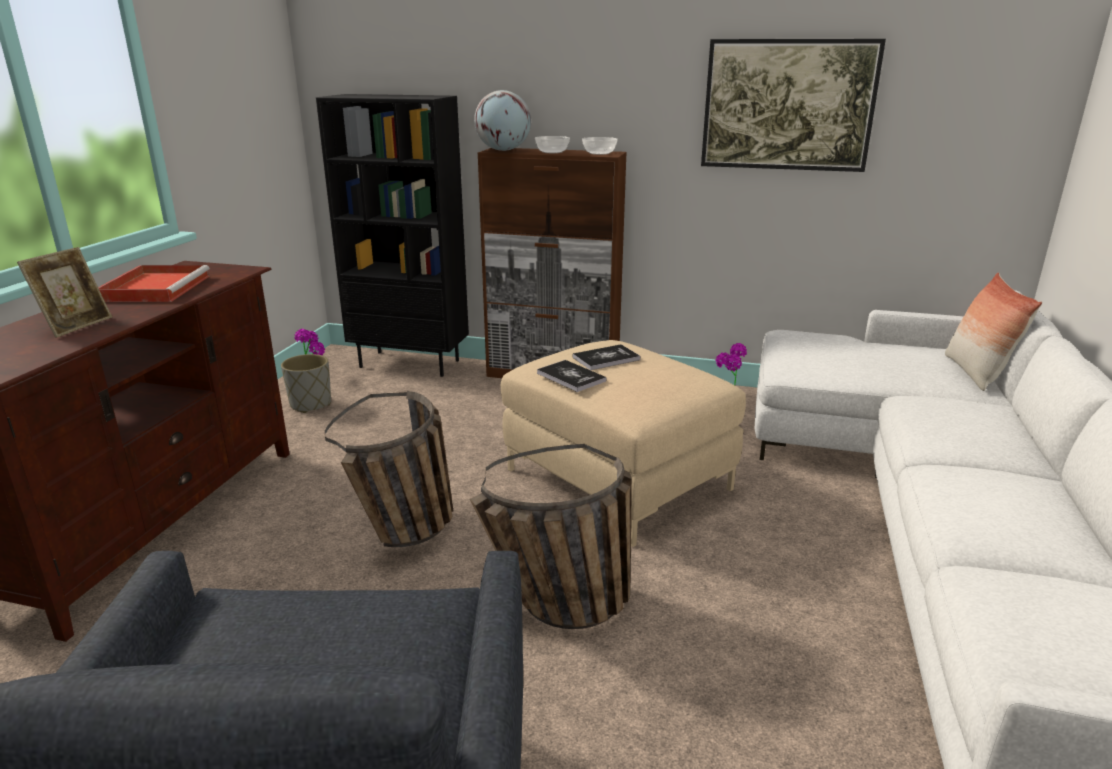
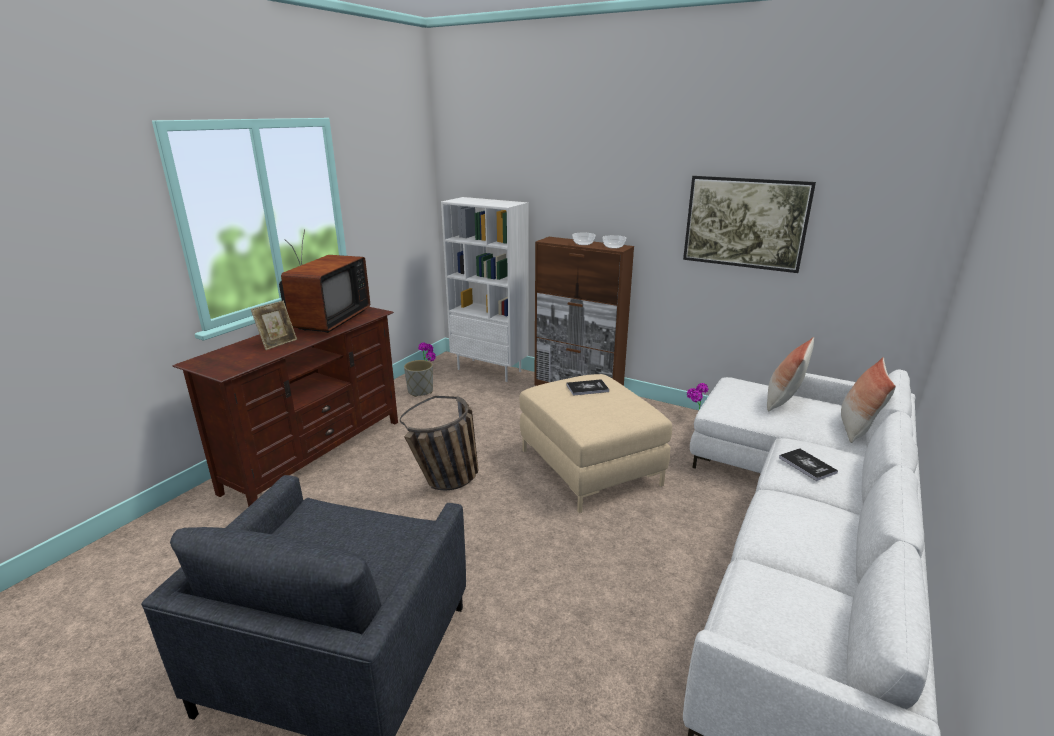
camera: 15 degrees right, 0 degrees up
red tray [98,265,210,302] -> television [279,229,370,333]
black bookcase [316,94,469,377] -> white bookcase [441,197,529,382]
basket [470,444,632,629] -> none
globe [474,90,531,151] -> none
book [537,360,606,392] -> book moved to [779,448,838,481]
none -> pillow [767,337,814,411]

